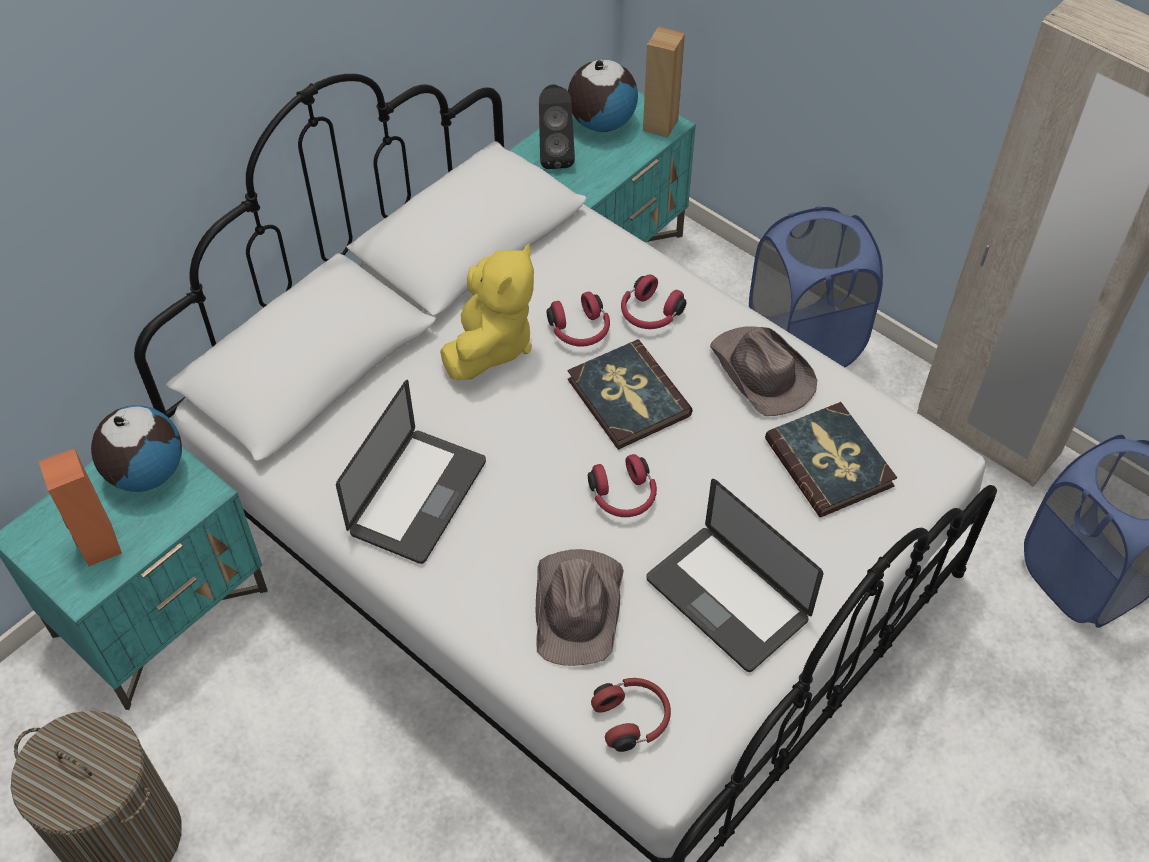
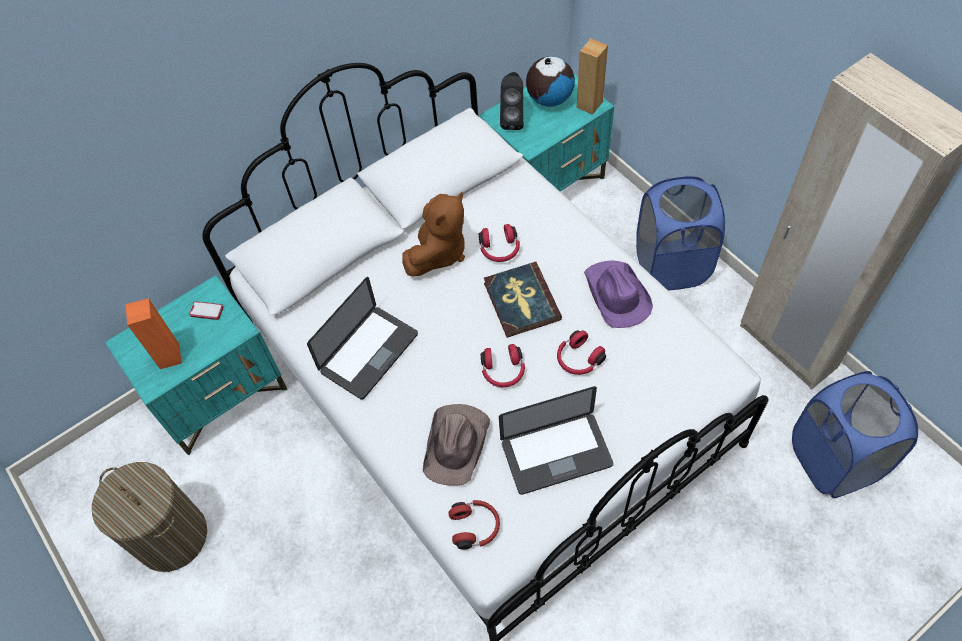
camera: 15 degrees right, 5 degrees up
globe [91,405,182,492] -> phone [189,301,223,320]
yellow plush toy [440,243,534,380] -> brown plush toy [402,192,465,276]
red headphones [621,274,686,329] -> red headphones moved to [557,330,606,375]
laptop [646,479,824,672] -> laptop turned 75 degrees counterclockwise [499,386,613,495]
brown hat [710,326,817,416] -> purple hat [584,260,653,328]
book [765,402,897,517] -> none

